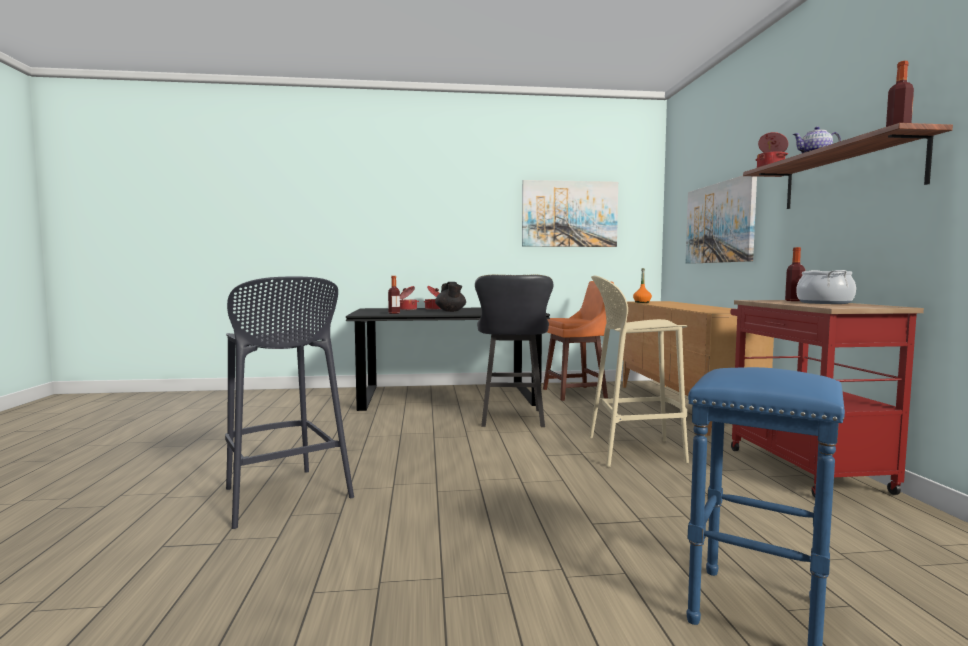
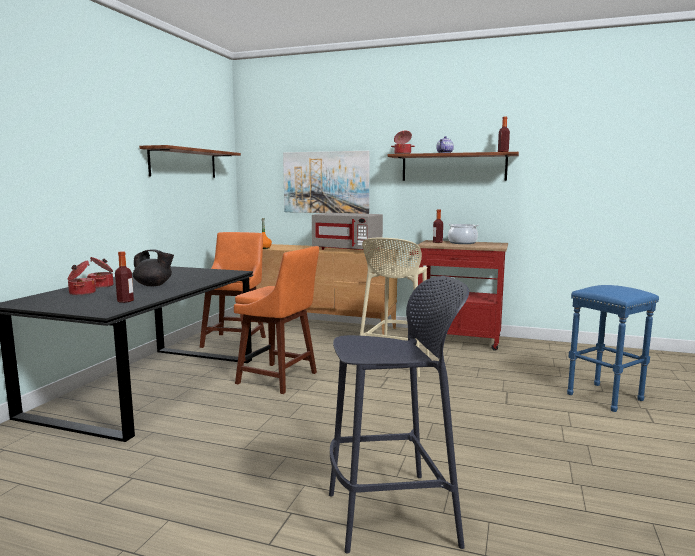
camera: 65 degrees left, 5 degrees up
black stool [475,275,553,427] -> orange chair [234,246,319,394]
picture [522,180,618,247] -> shelf [139,145,241,178]
none -> grey microwave [312,213,383,250]

